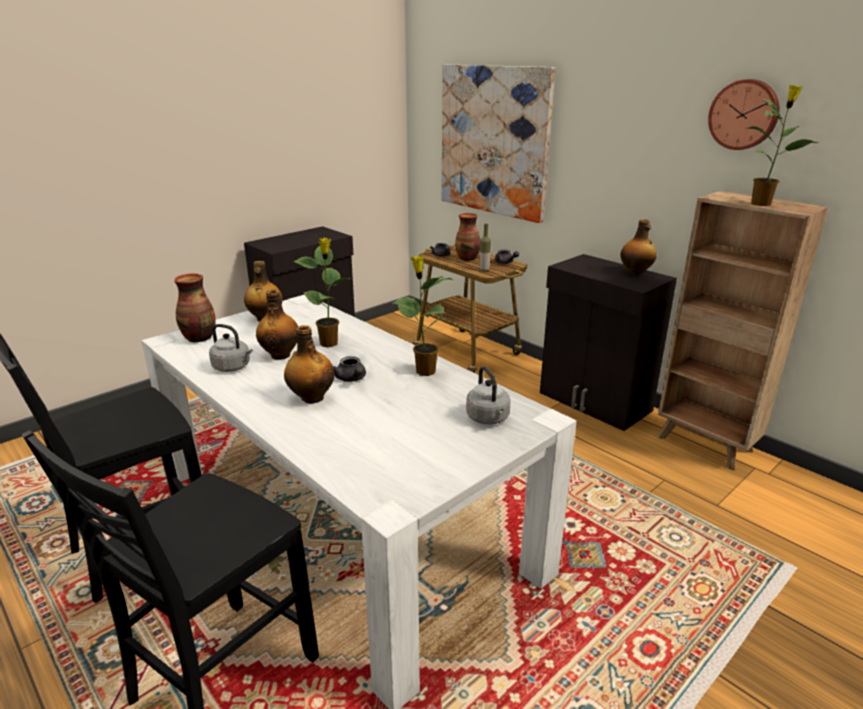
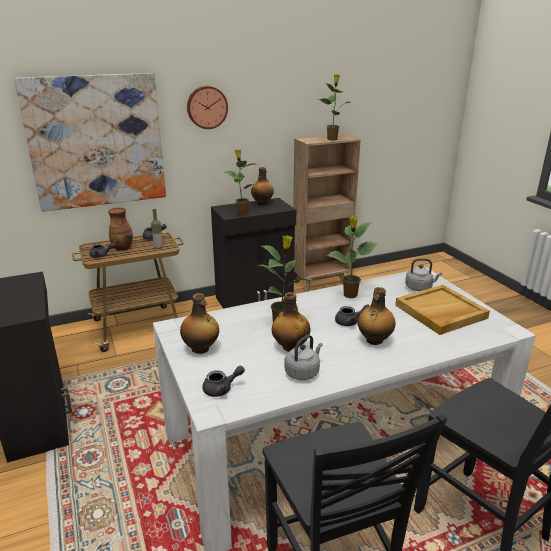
camera: 70 degrees left, 0 degrees up
vase [174,273,216,342] -> grey teapot [202,366,245,397]
wall clock [708,79,780,150] -> wall clock moved to [187,86,228,129]
none -> potted plant [225,149,257,215]
none -> beige tray [395,285,490,335]

